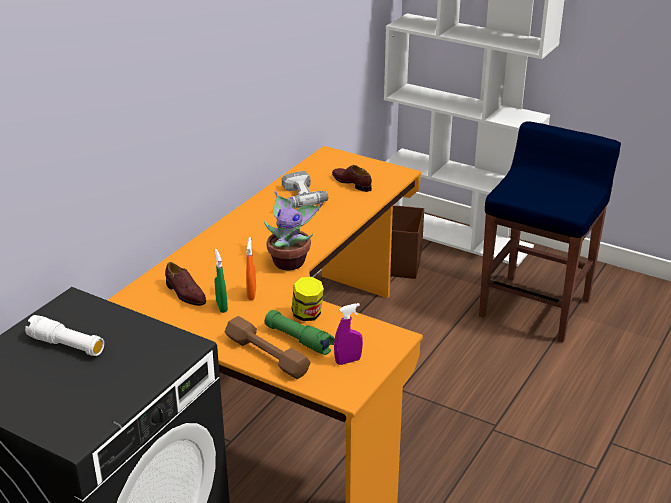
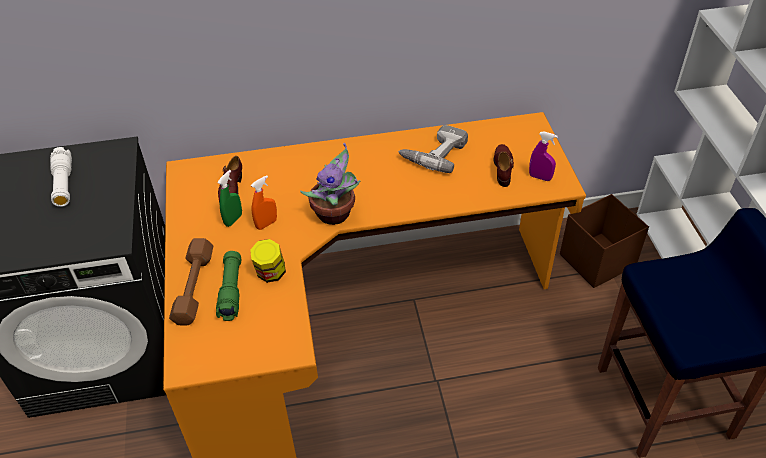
camera: 50 degrees right, 15 degrees up
purple spray bottle [334,303,363,365] -> purple spray bottle moved to [529,131,558,181]

